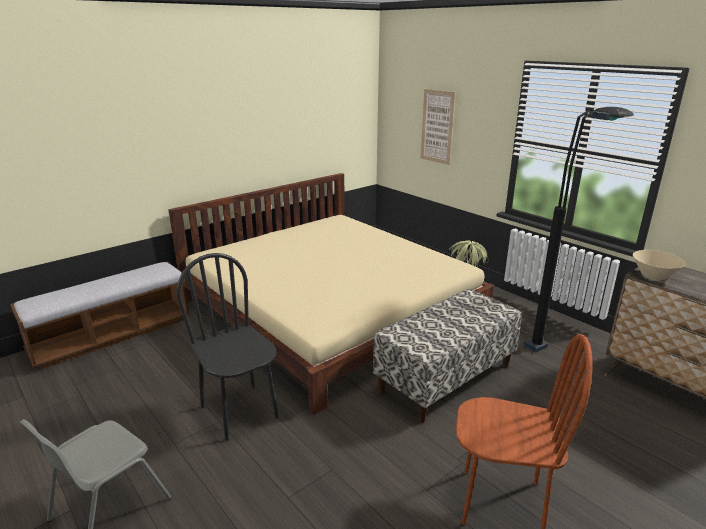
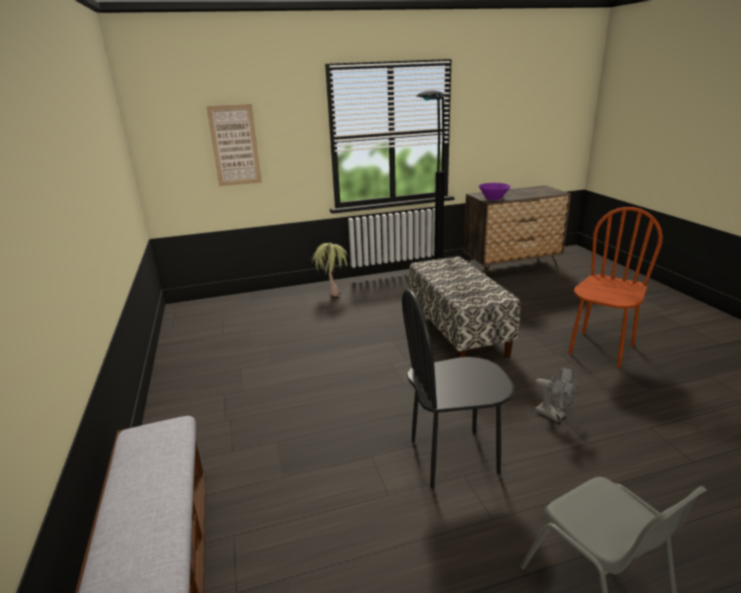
camera: 65 degrees left, 0 degrees up
beige bed [168,173,494,415] -> none
beige bowl [633,250,685,280] -> purple bowl [479,183,511,200]
none -> grey fan [535,367,579,422]

